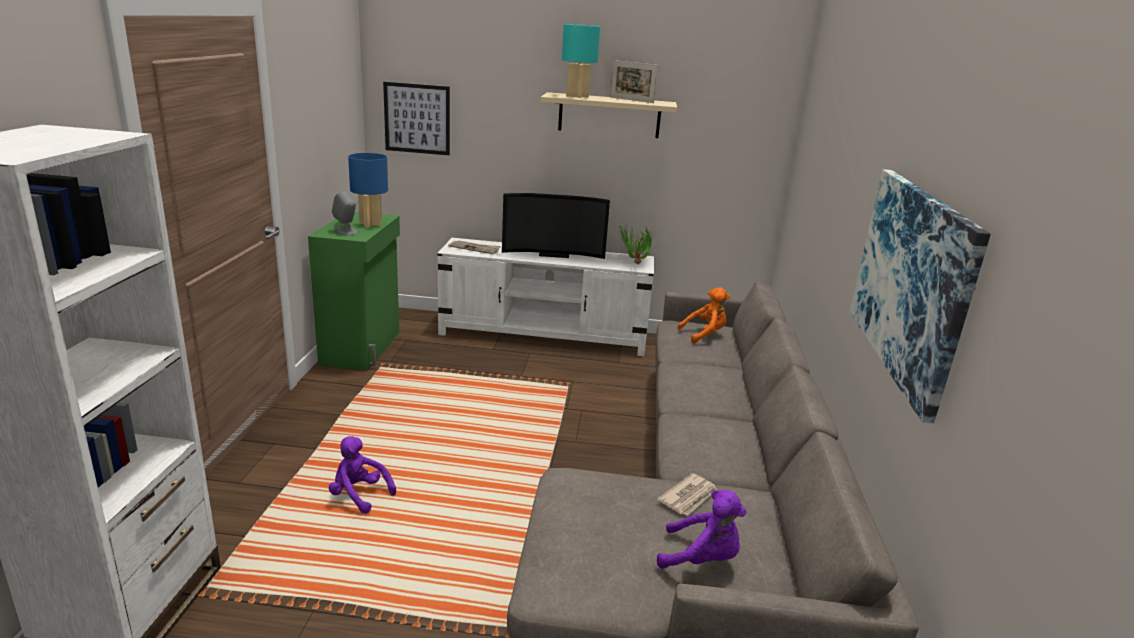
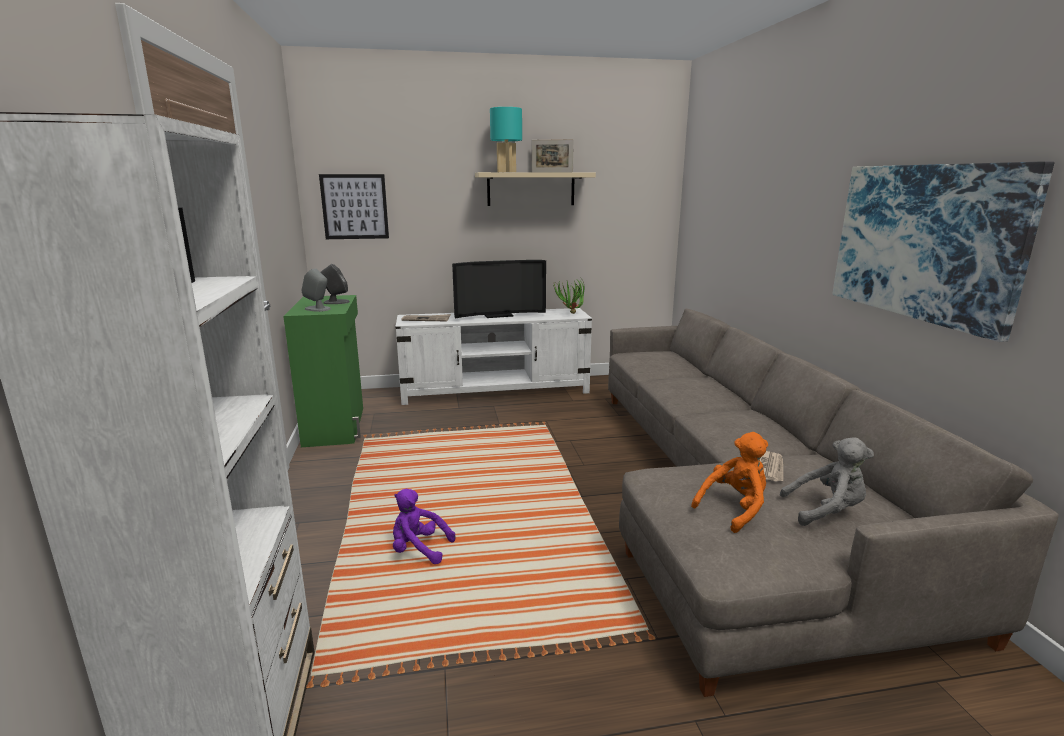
camera: 15 degrees left, 5 degrees down
blue table lamp [348,153,388,228] -> grey speaker [321,264,350,304]
purple plush toy [657,490,746,569] -> grey plush toy [780,438,874,526]
orange plush toy [678,287,730,343] -> orange plush toy moved to [691,432,768,533]

